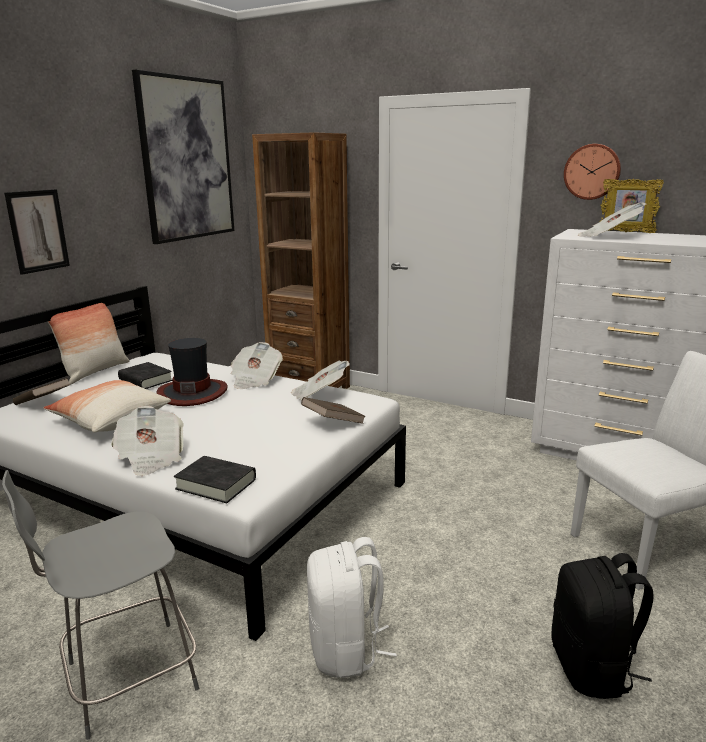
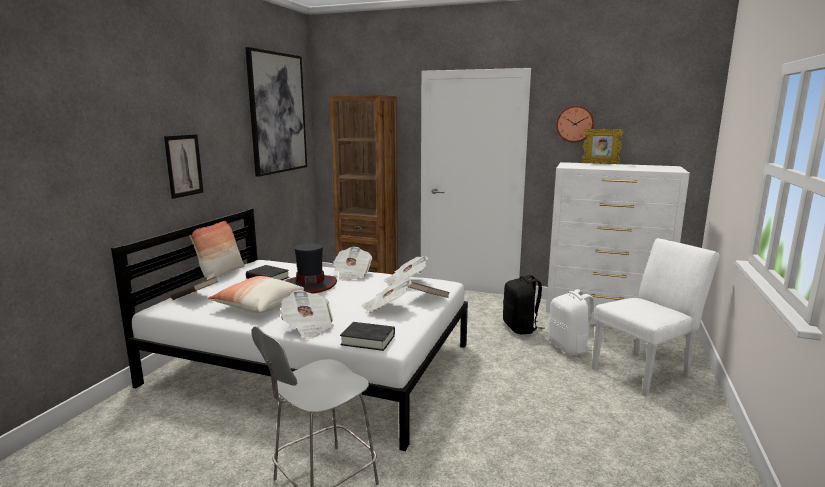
camera: 10 degrees left, 5 degrees down
white backpack [307,537,397,678] -> white backpack moved to [548,289,595,356]
black backpack [551,553,654,699] -> black backpack moved to [503,275,545,334]
newspaper [577,203,647,237] -> newspaper moved to [362,280,412,313]

